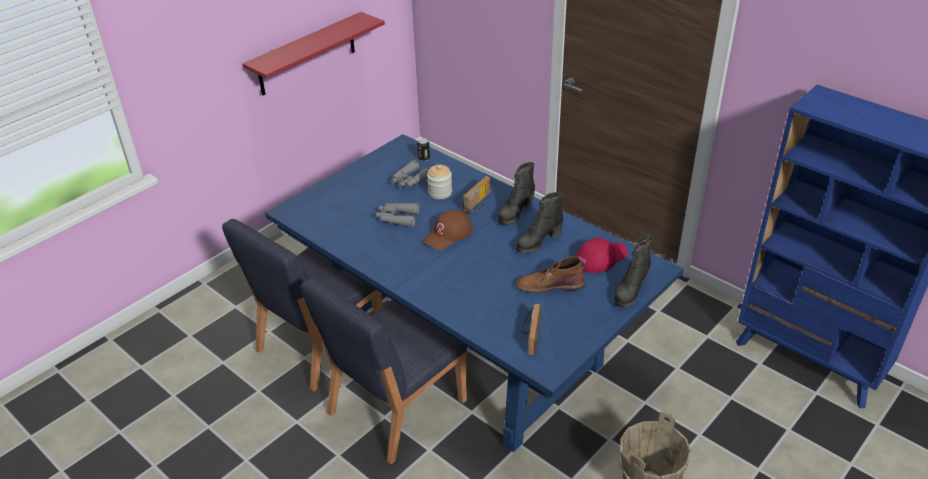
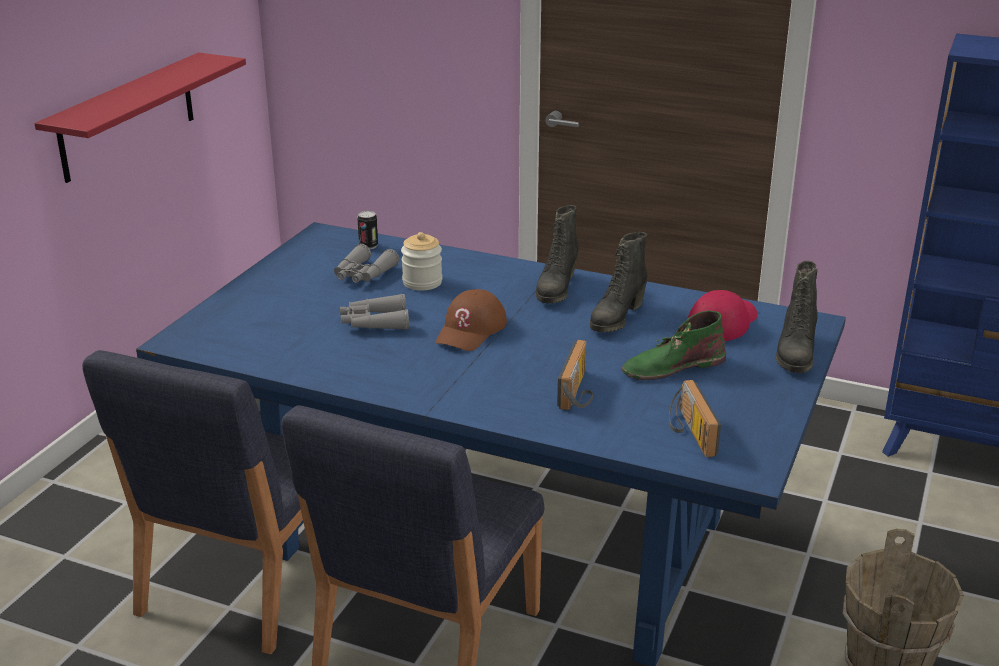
camera: 20 degrees left, 10 degrees down
radio [463,176,490,213] -> radio moved to [557,340,593,410]
brown boot [516,256,585,293] -> green boot [622,310,726,380]

